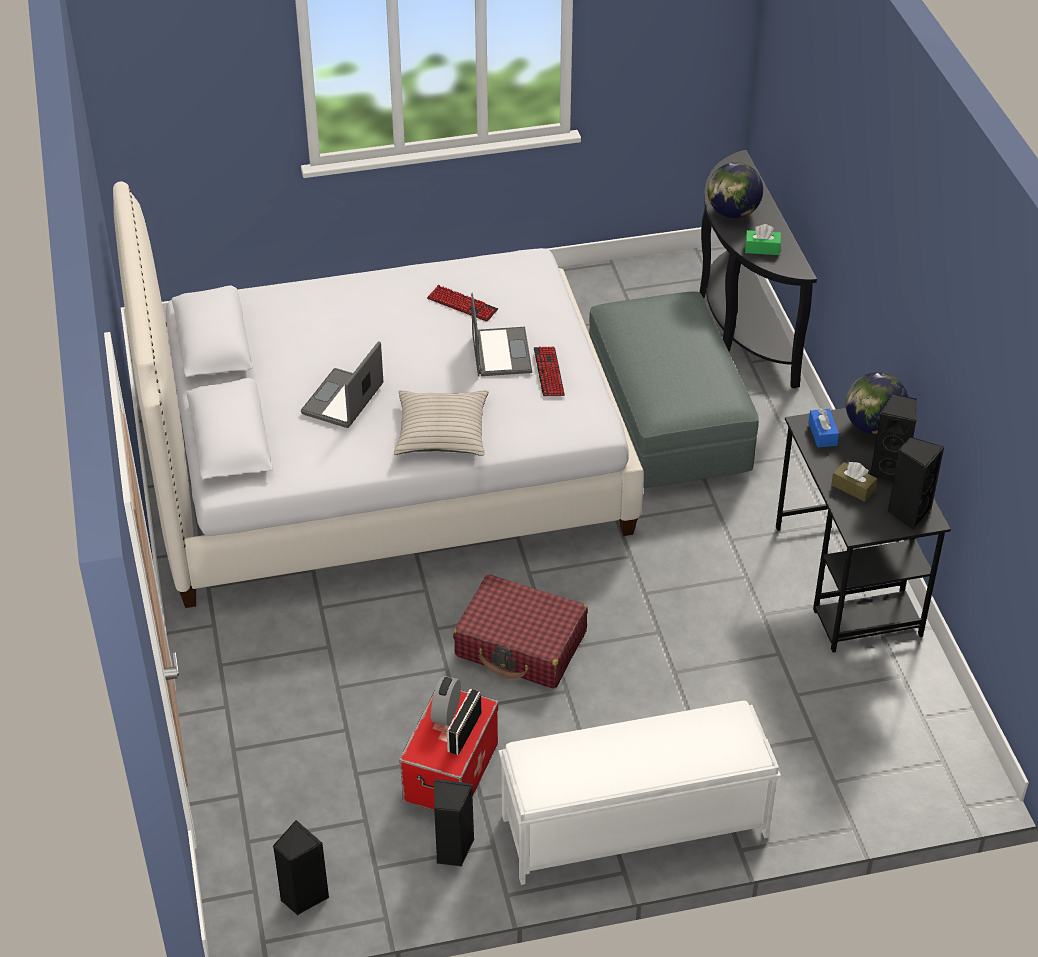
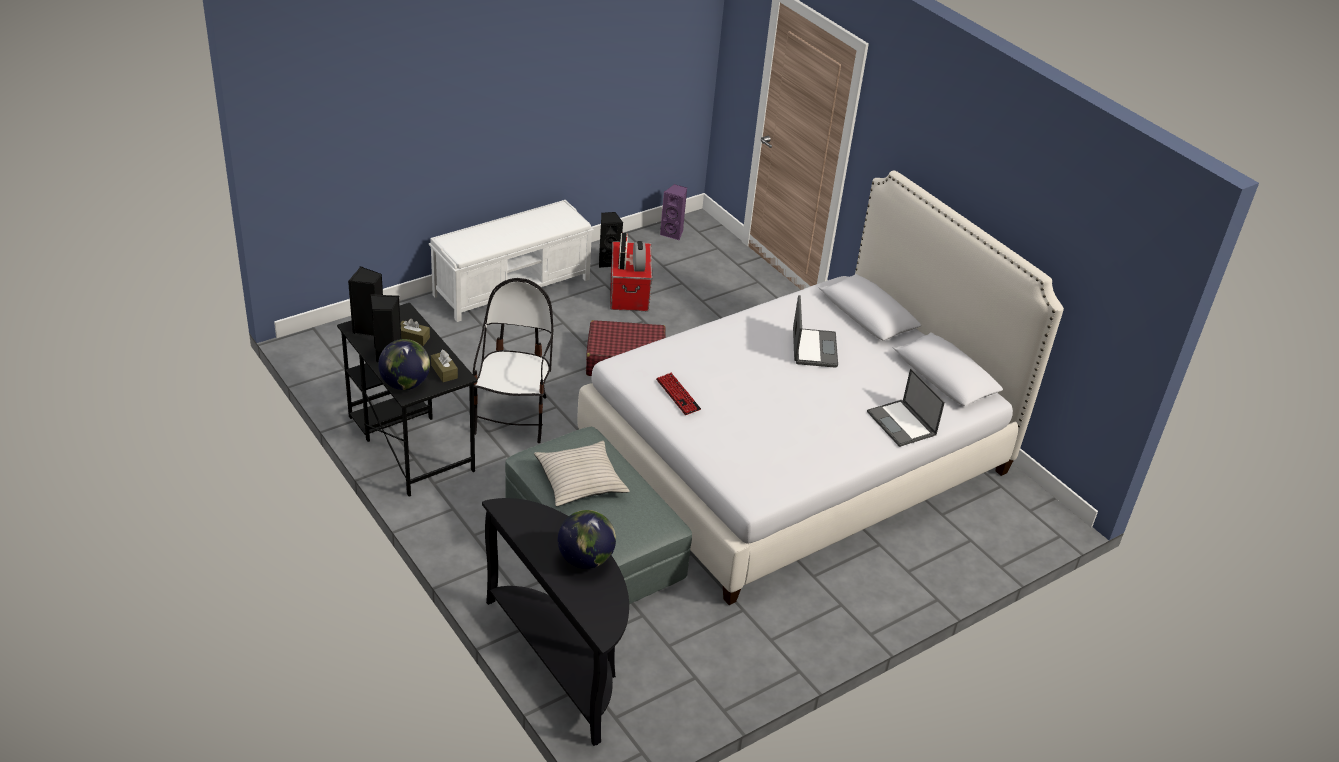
camera: 155 degrees right, 5 degrees down
black speaker [273,820,329,915] -> purple speaker [660,184,687,240]
beige pillow [394,390,488,456] -> beige pillow moved to [534,441,630,506]
keyboard [427,285,498,322] -> none
laptop [471,293,532,377] -> laptop moved to [867,368,945,447]
green tissue box [745,224,781,255] -> none
blue tissue box [808,408,839,447] -> brown tissue box [431,350,458,382]
none -> chair [473,278,553,443]

